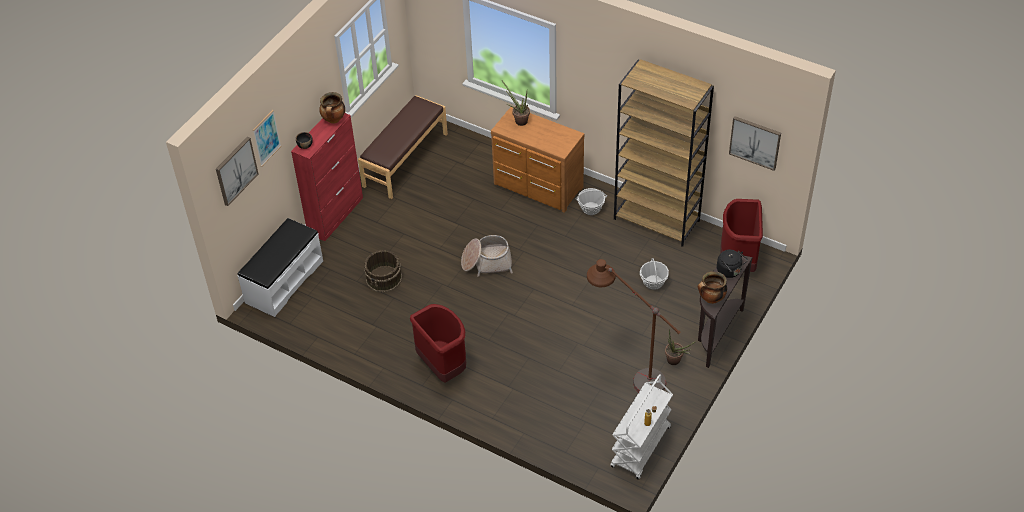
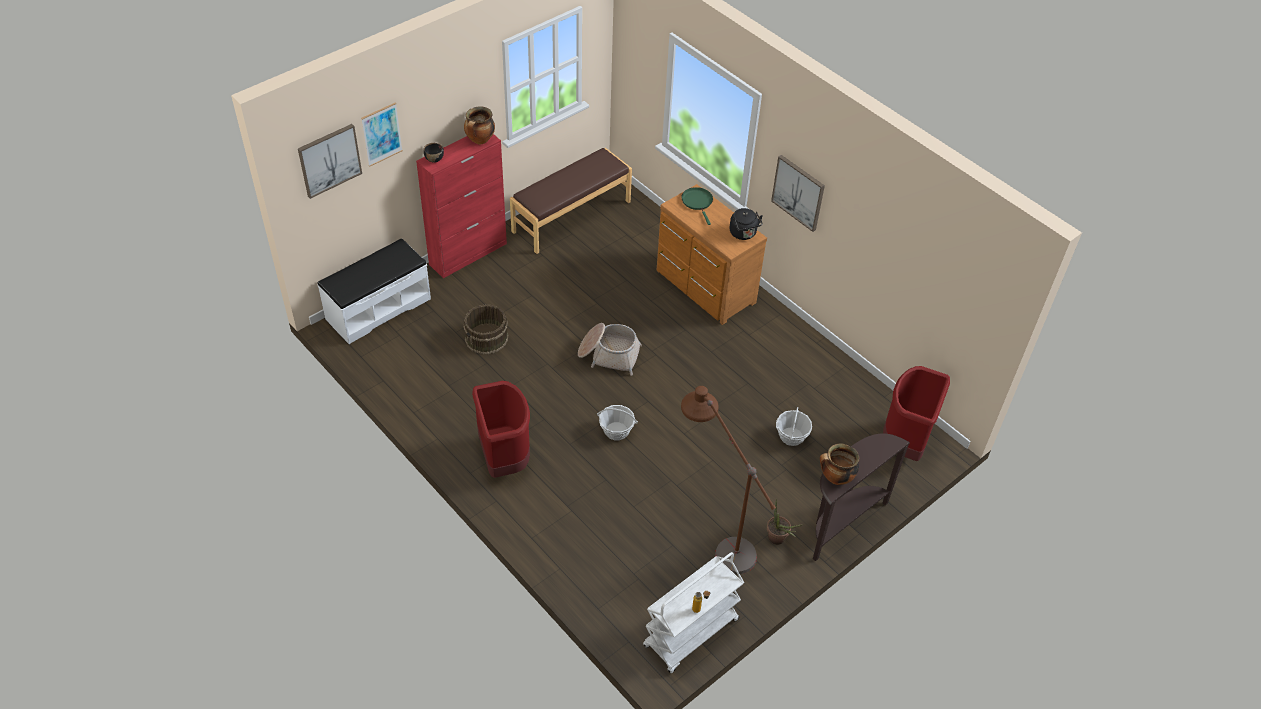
camera: 15 degrees right, 0 degrees up
potted plant [502,81,530,126] -> green frying pan [681,187,713,225]
basket [575,188,607,215] -> basket moved to [597,405,638,440]
brown bookcase [614,59,714,247] -> none
black kettle [717,250,748,278] -> black kettle moved to [729,208,763,240]
picture [729,116,781,171] -> picture moved to [771,155,825,232]

